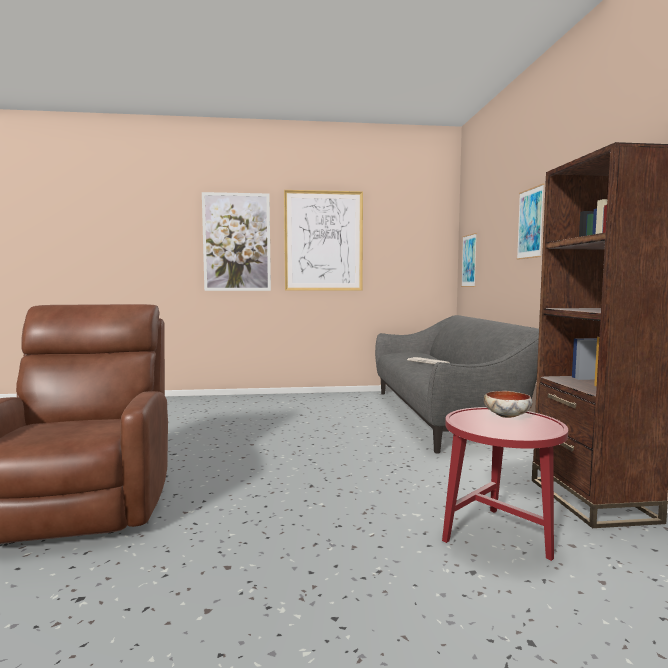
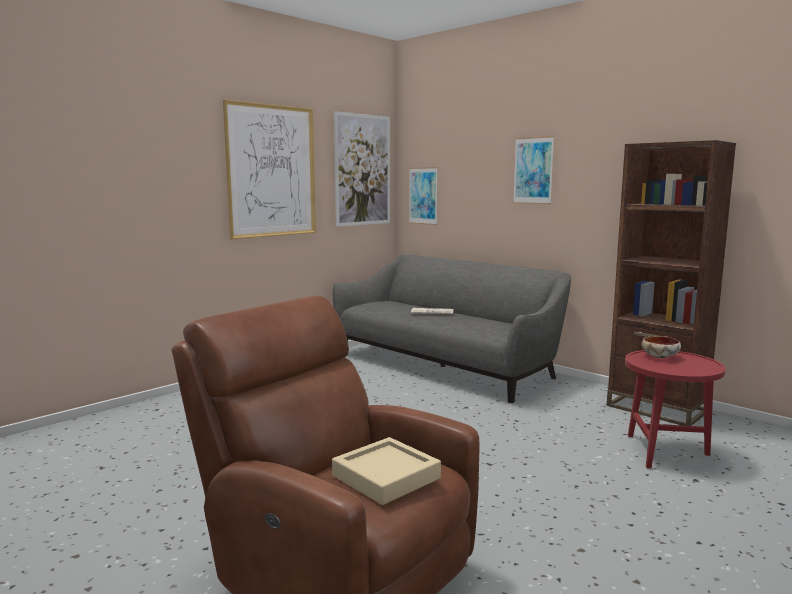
camera: 40 degrees left, 5 degrees up
picture [202,192,271,291] -> picture moved to [334,111,390,227]
none -> beige tray [332,437,441,505]

